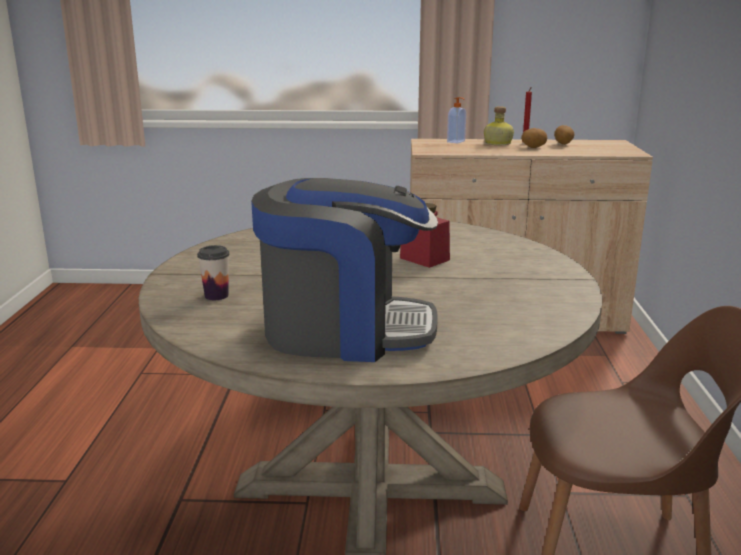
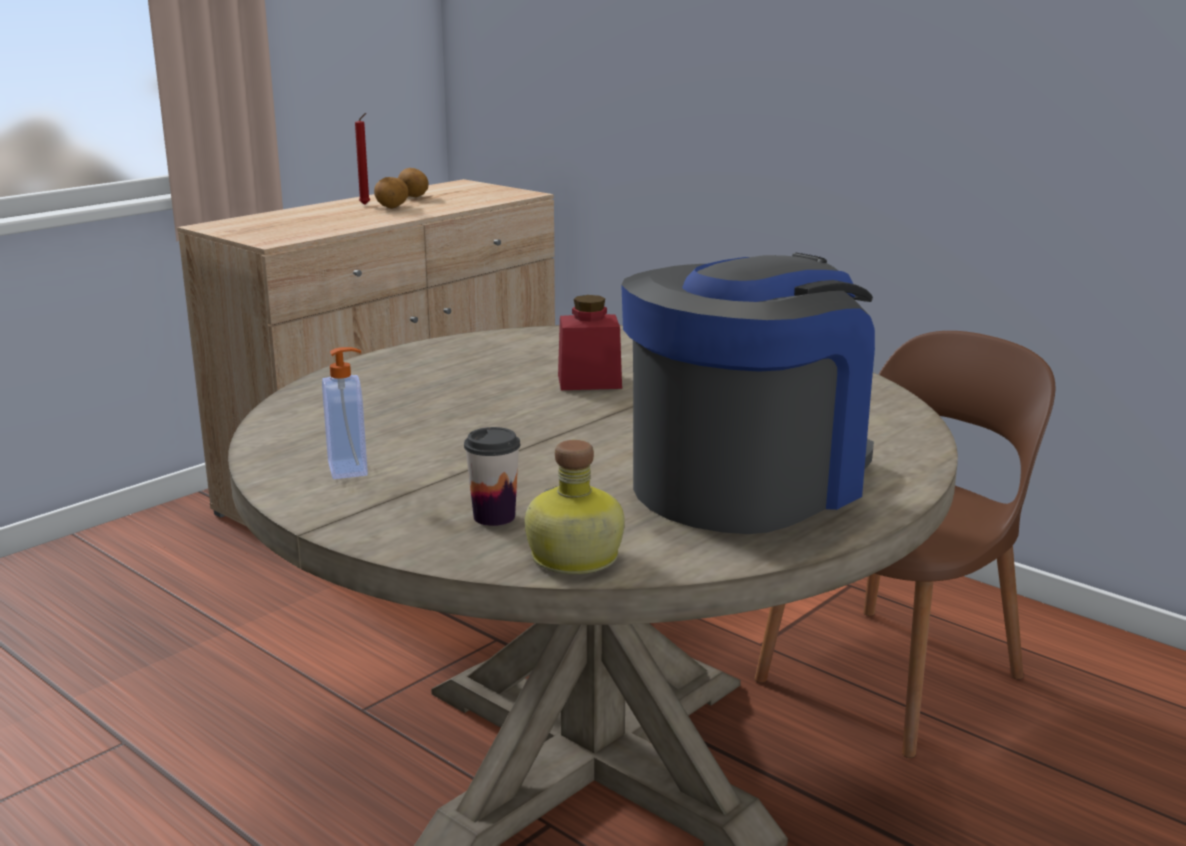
camera: 50 degrees left, 0 degrees up
soap dispenser [447,97,466,144] -> soap dispenser moved to [322,347,368,479]
bottle [484,106,514,145] -> bottle moved to [525,440,625,574]

